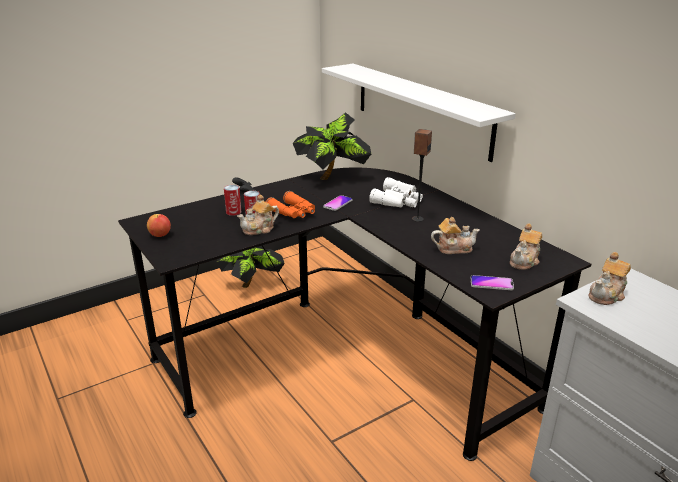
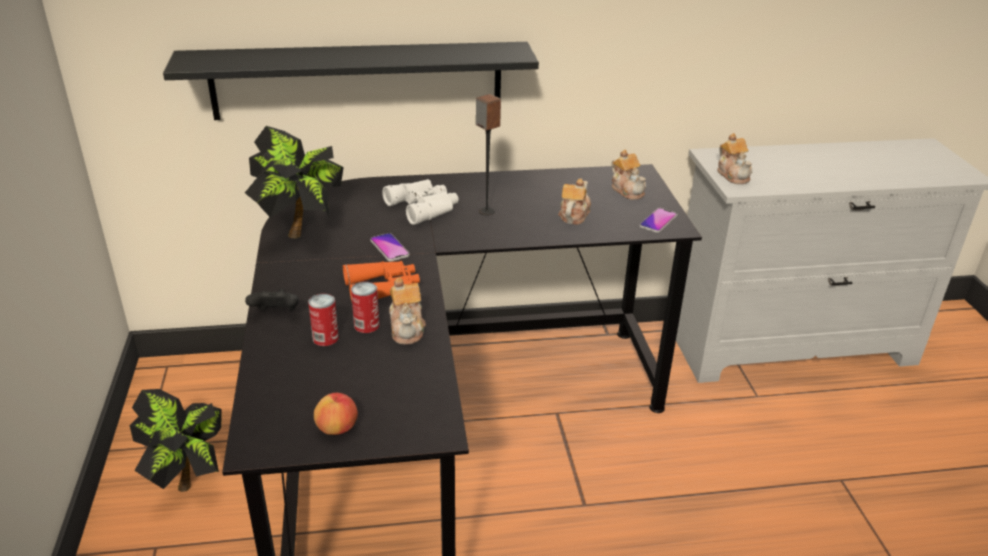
camera: 65 degrees left, 5 degrees up
white shelf [322,64,516,162] -> black shelf [163,42,539,120]

